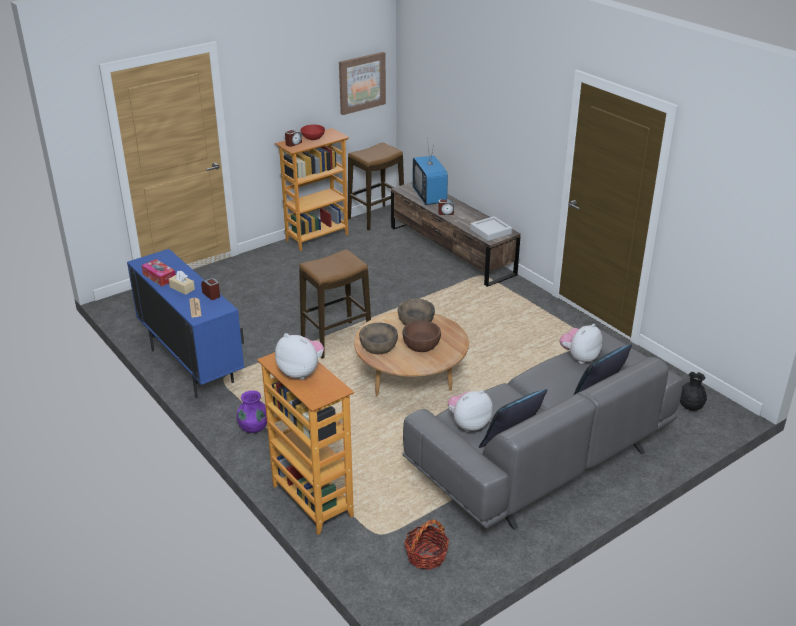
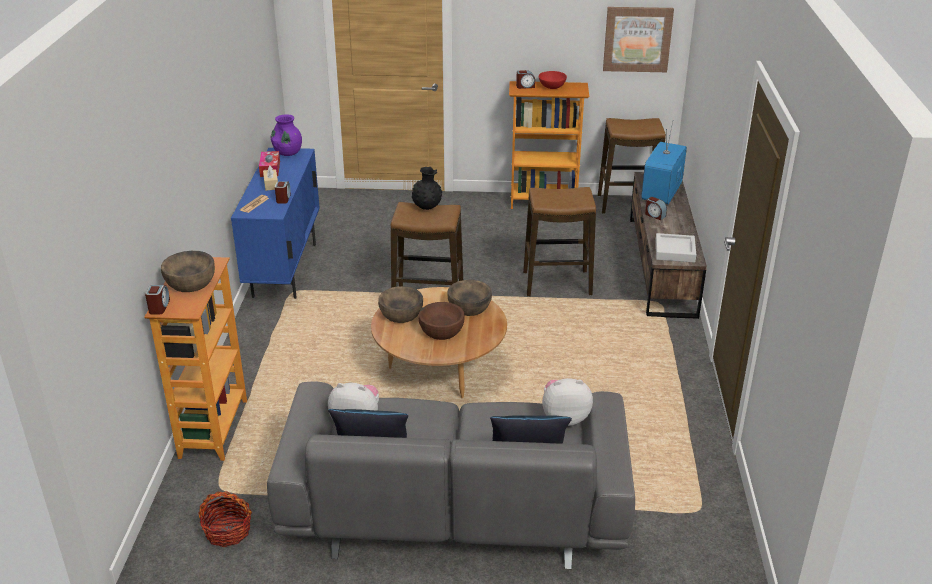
camera: 40 degrees right, 0 degrees up
purple vase [237,390,267,433] -> purple vase moved to [271,114,302,156]
plush toy [275,333,324,380] -> brown bowl [161,251,215,292]
black vase [680,372,707,411] -> black vase moved to [412,167,442,210]
none -> alarm clock [145,285,170,314]
none -> stool [523,187,596,297]

